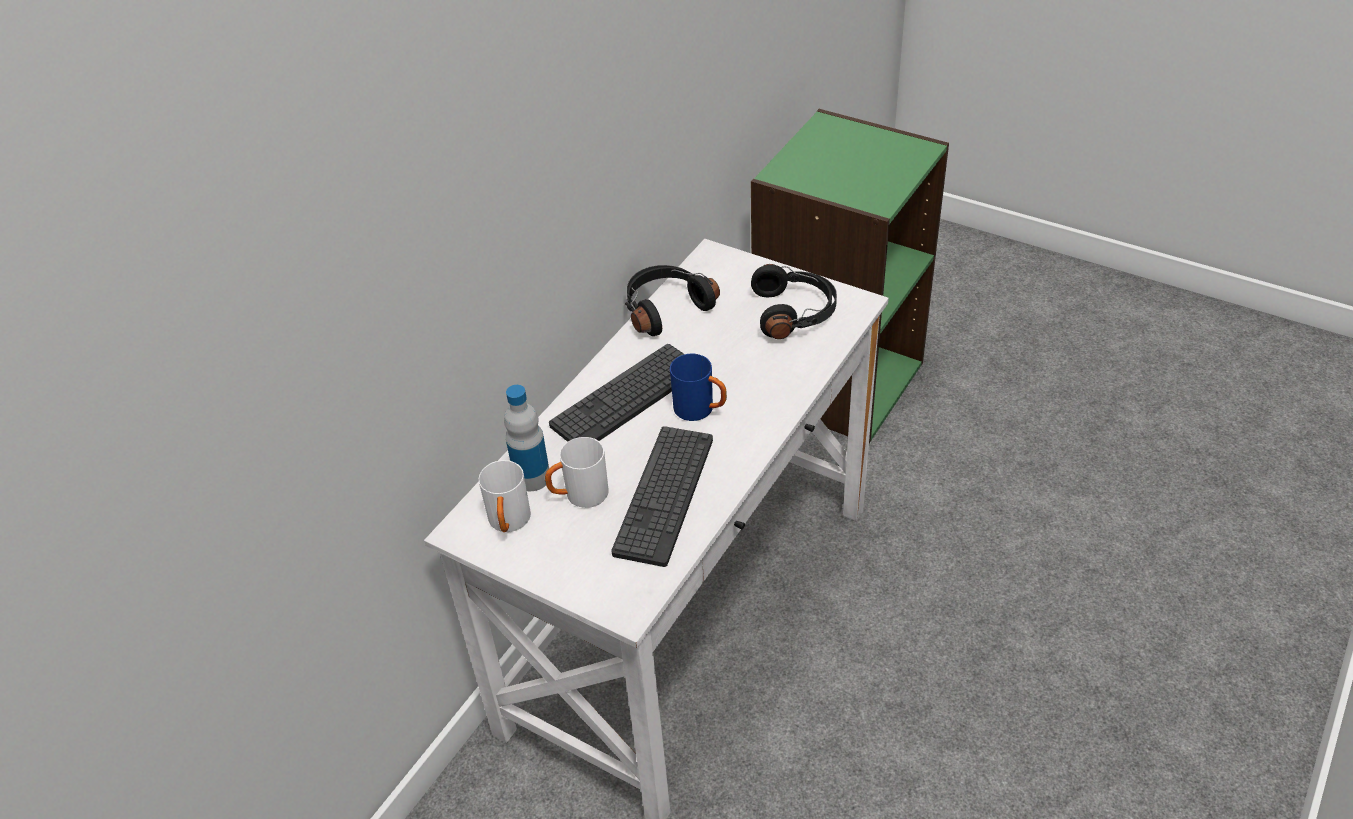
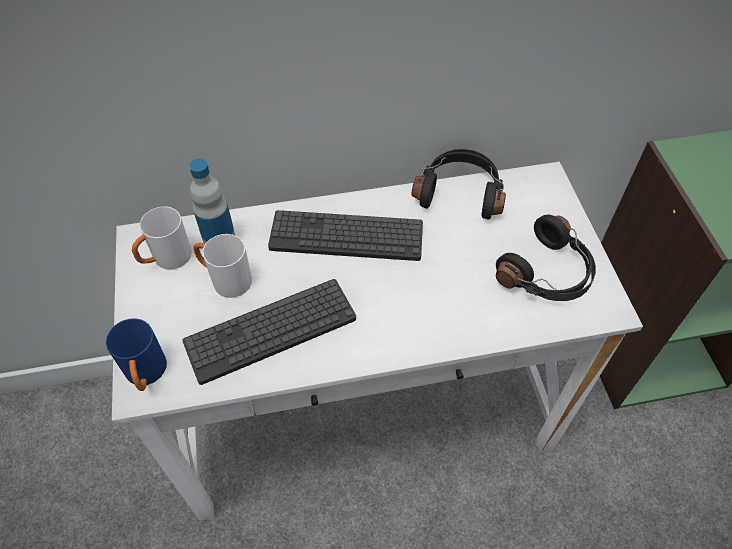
camera: 45 degrees right, 10 degrees up
blue mug [670,354,727,421] -> blue mug moved to [106,318,167,391]

